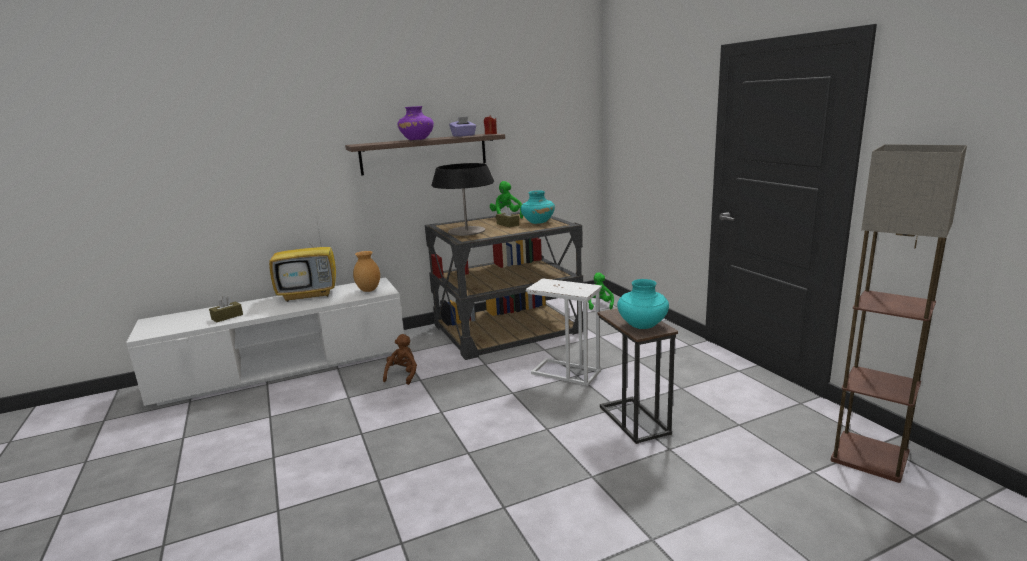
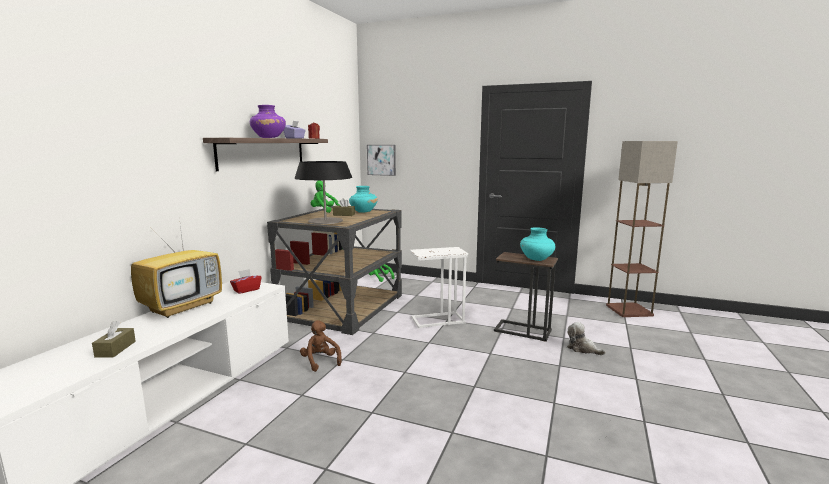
camera: 45 degrees left, 5 degrees down
brown vase [353,251,380,292] -> red tissue box [230,269,261,294]
none -> picture [367,145,396,176]
none -> plush toy [567,322,606,355]

